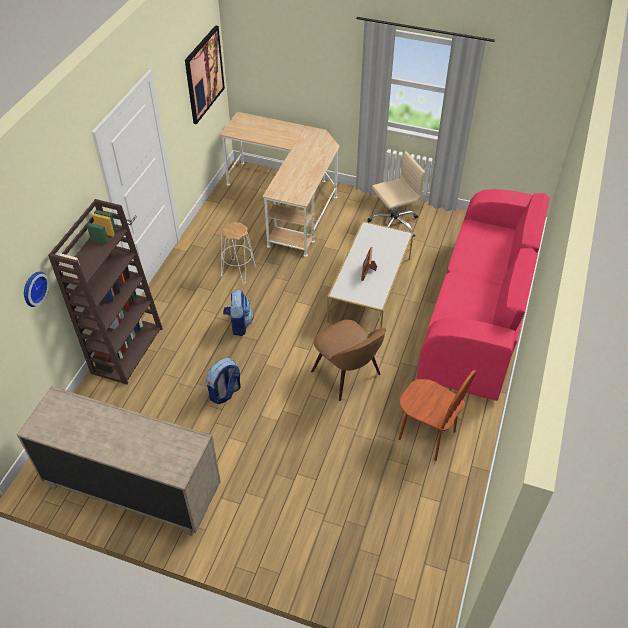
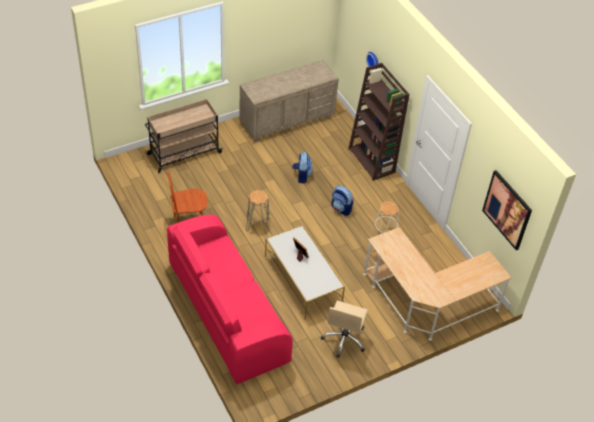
camera: 130 degrees right, 0 degrees up
brown chair [311,320,386,401] -> grey stool [246,190,269,233]
none -> beige cart [145,99,223,173]

